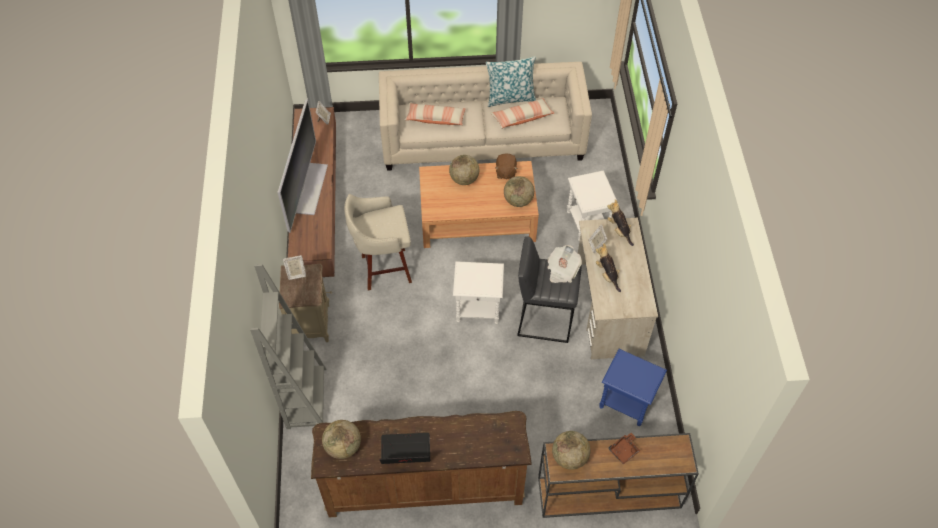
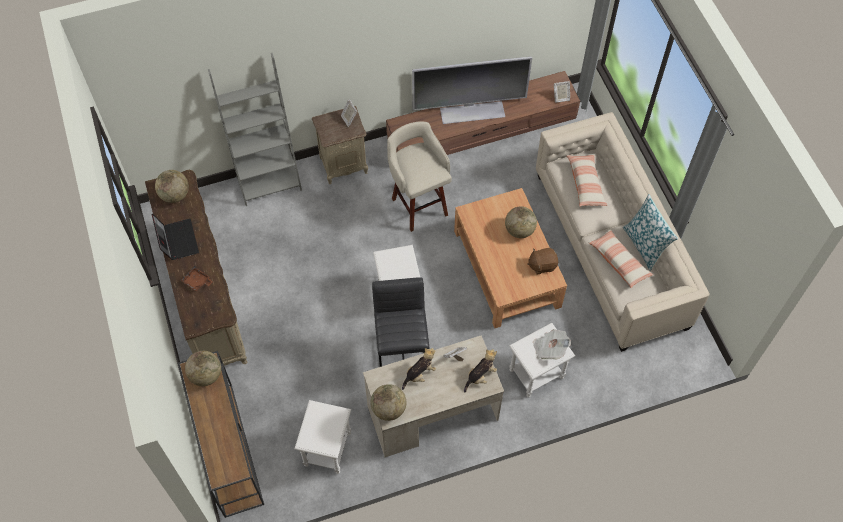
camera: 75 degrees right, 5 degrees up
globe [504,176,534,207] -> globe moved to [370,384,406,421]
newspaper [548,245,582,283] -> newspaper moved to [533,329,571,360]
blue side table [599,349,667,426] -> white side table [294,400,351,474]
brown tray [608,433,641,465] -> brown tray moved to [181,266,213,291]

